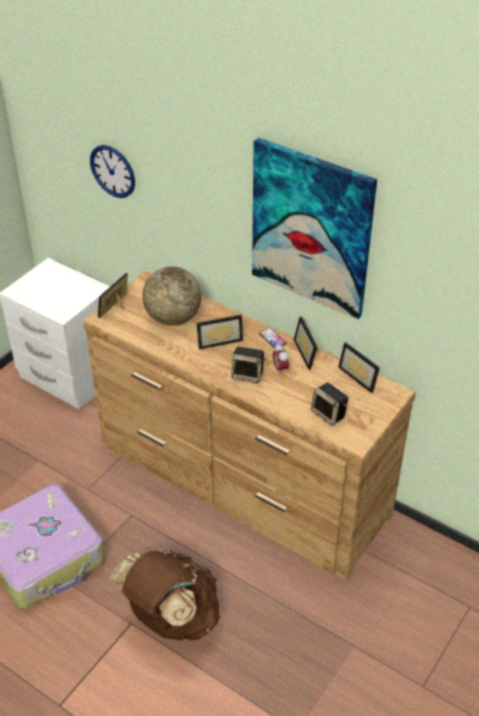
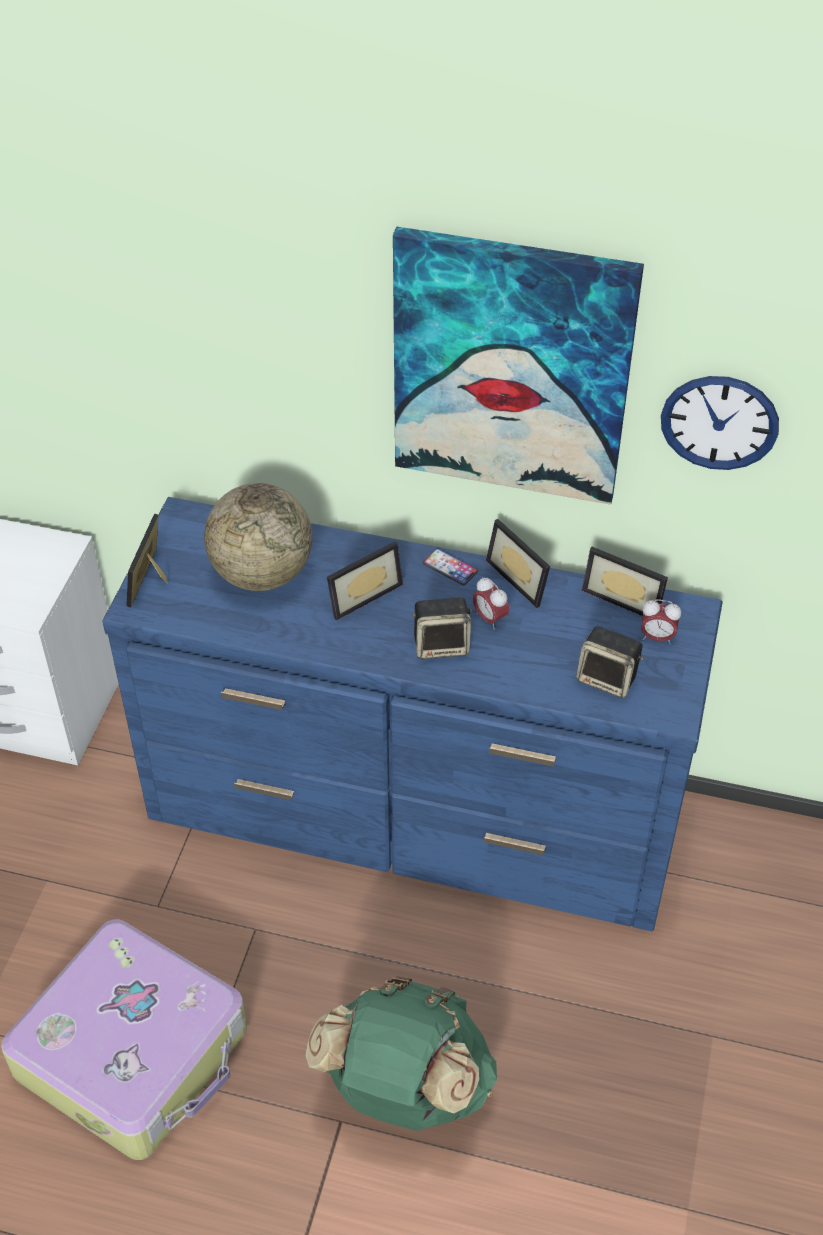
camera: 20 degrees left, 5 degrees up
brown dresser [83,271,416,581] -> blue dresser [102,497,723,931]
wall clock [90,145,135,198] -> wall clock moved to [661,376,779,470]
brown backpack [110,550,220,640] -> green backpack [306,977,497,1131]
none -> alarm clock [641,599,681,644]

